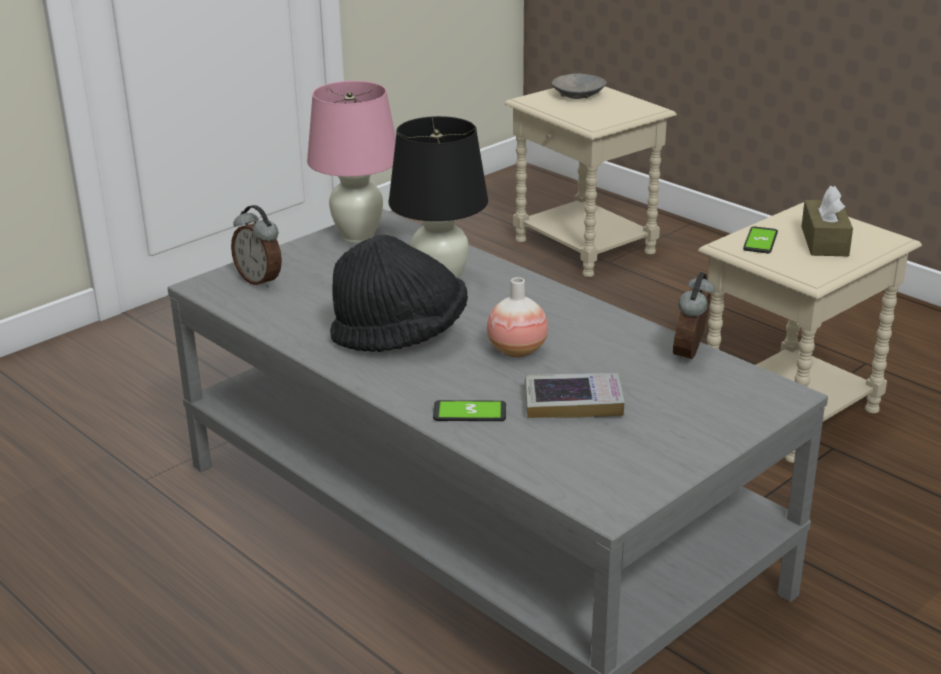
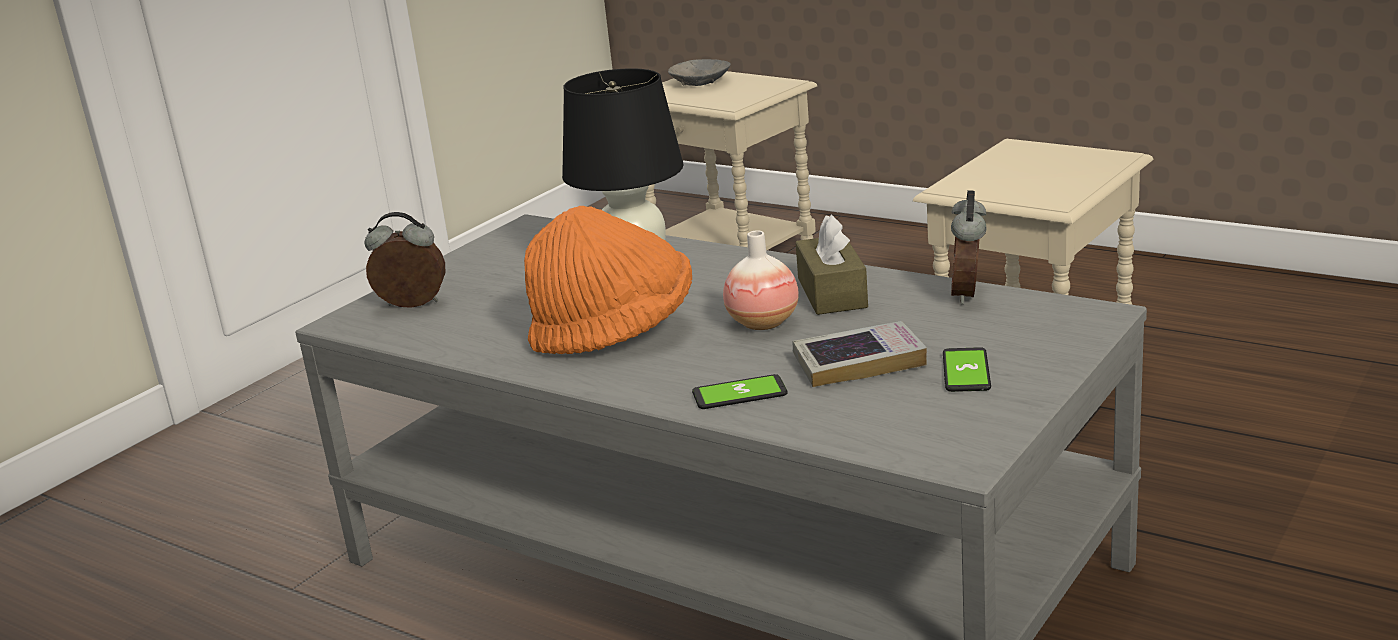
camera: 10 degrees left, 5 degrees down
alarm clock [231,205,282,288] -> alarm clock turned 150 degrees clockwise [365,212,445,308]
pink table lamp [307,81,396,243] -> none
black hat [330,235,468,352] -> orange hat [524,206,692,354]
phone [743,226,778,253] -> phone moved to [943,347,991,392]
brown tissue box [801,186,853,256] -> brown tissue box moved to [796,214,868,315]

